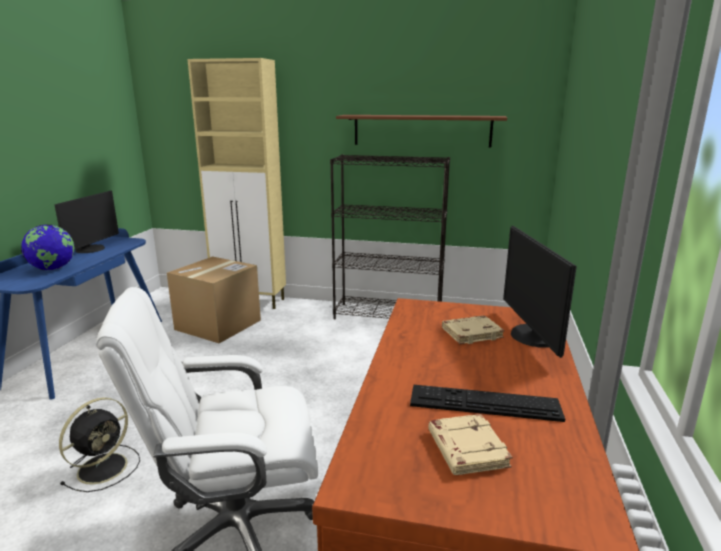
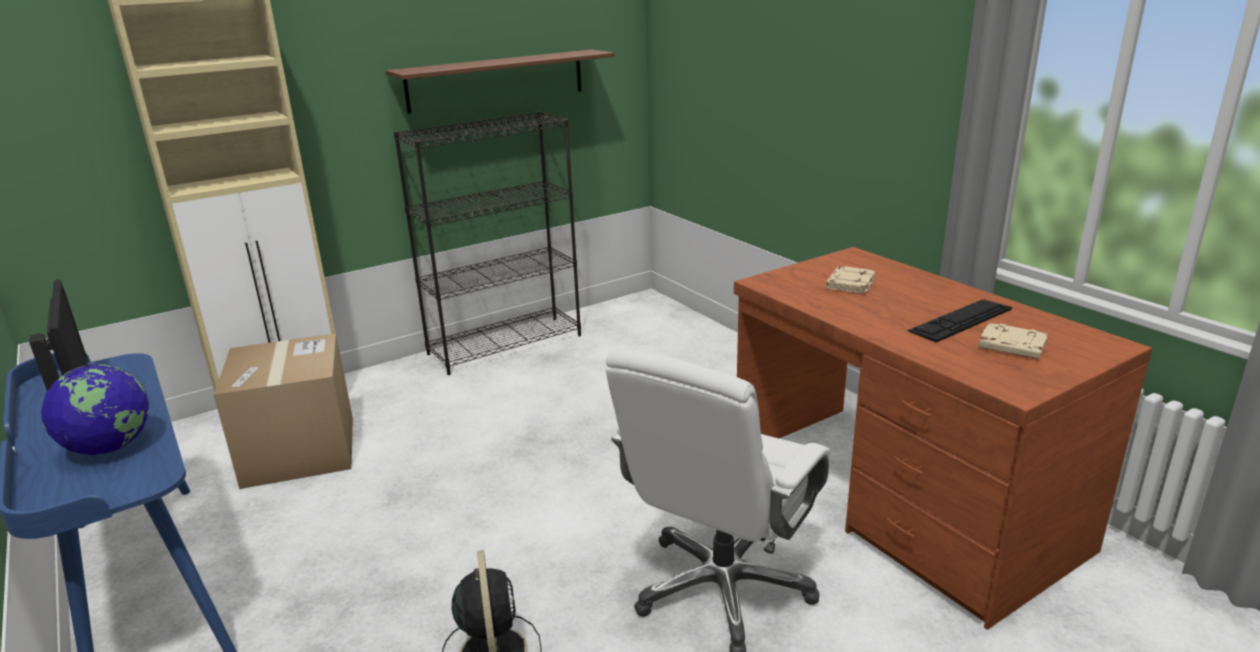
camera: 45 degrees left, 5 degrees up
monitor [503,226,577,358] -> none

